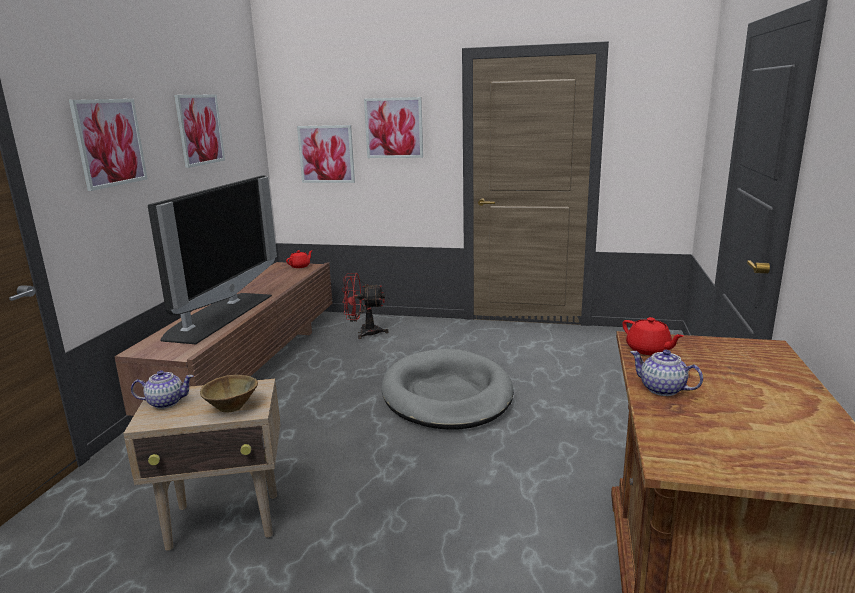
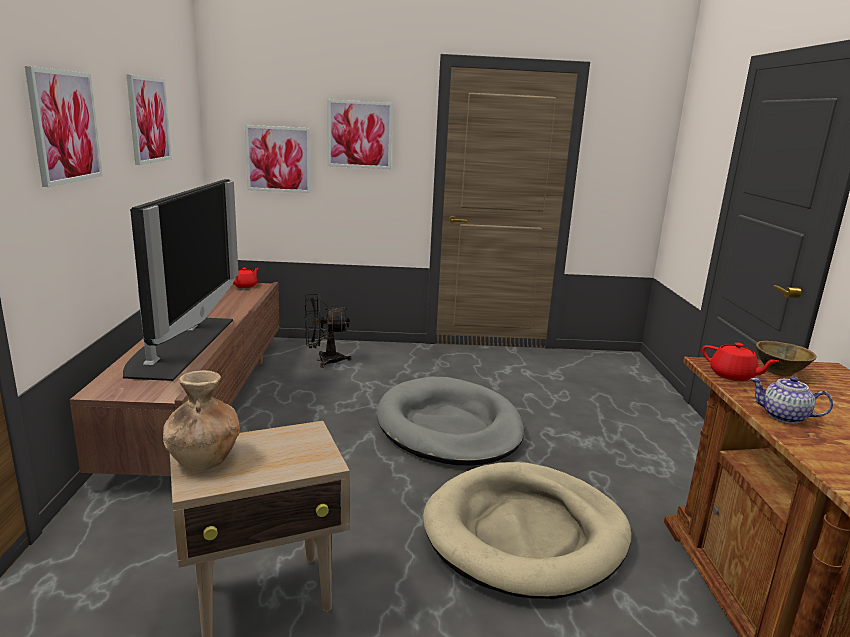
camera: 15 degrees left, 0 degrees up
teapot [131,370,193,409] -> brown vase [163,370,240,471]
brown bowl [200,375,258,413] -> brown bowl moved to [756,341,816,376]
red fan [342,273,389,339] -> black fan [305,294,351,368]
none -> beige dog bed [423,462,631,599]

